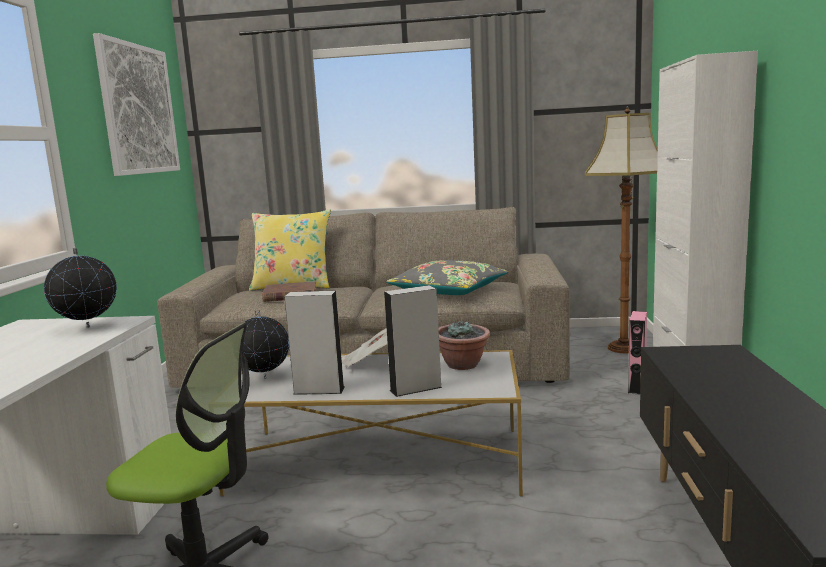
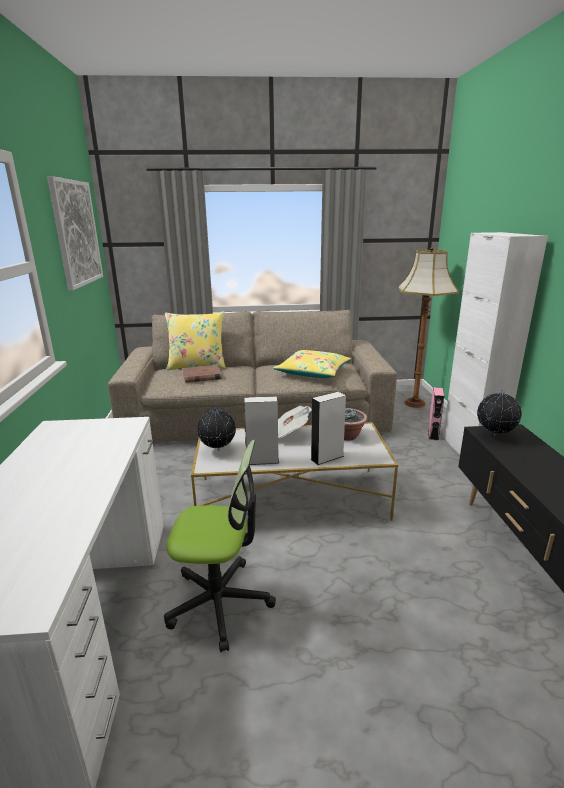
camera: 10 degrees left, 10 degrees up
globe [44,248,117,328] -> globe moved to [477,390,522,436]
grey pillow [386,260,508,295] -> yellow pillow [273,350,351,378]

